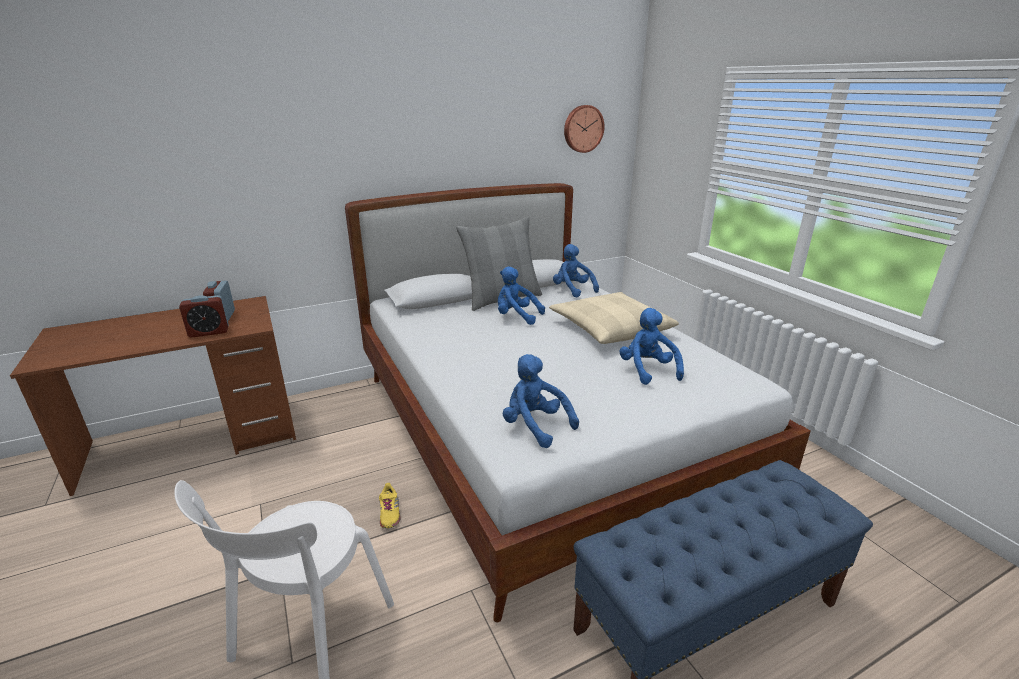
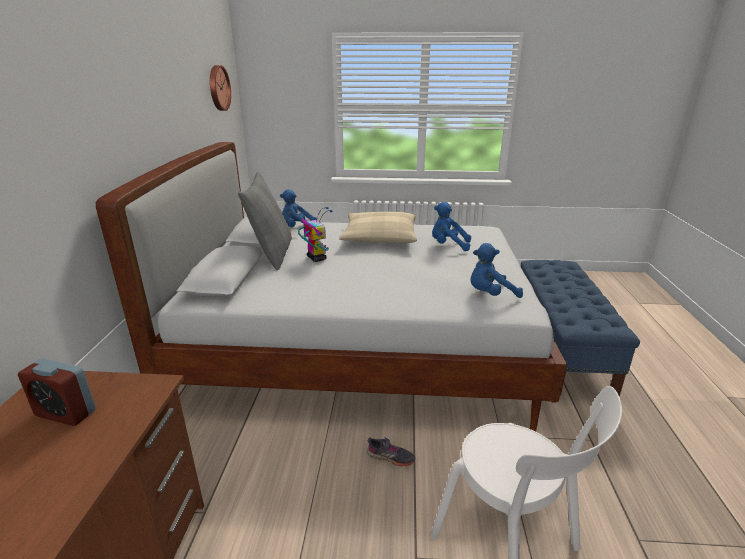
camera: 60 degrees left, 0 degrees up
alarm clock [179,295,229,338] -> none
yellow shoe [379,483,401,528] -> grey shoe [367,437,415,466]
blue plush toy [498,266,545,325] -> toy robot [298,207,332,262]

